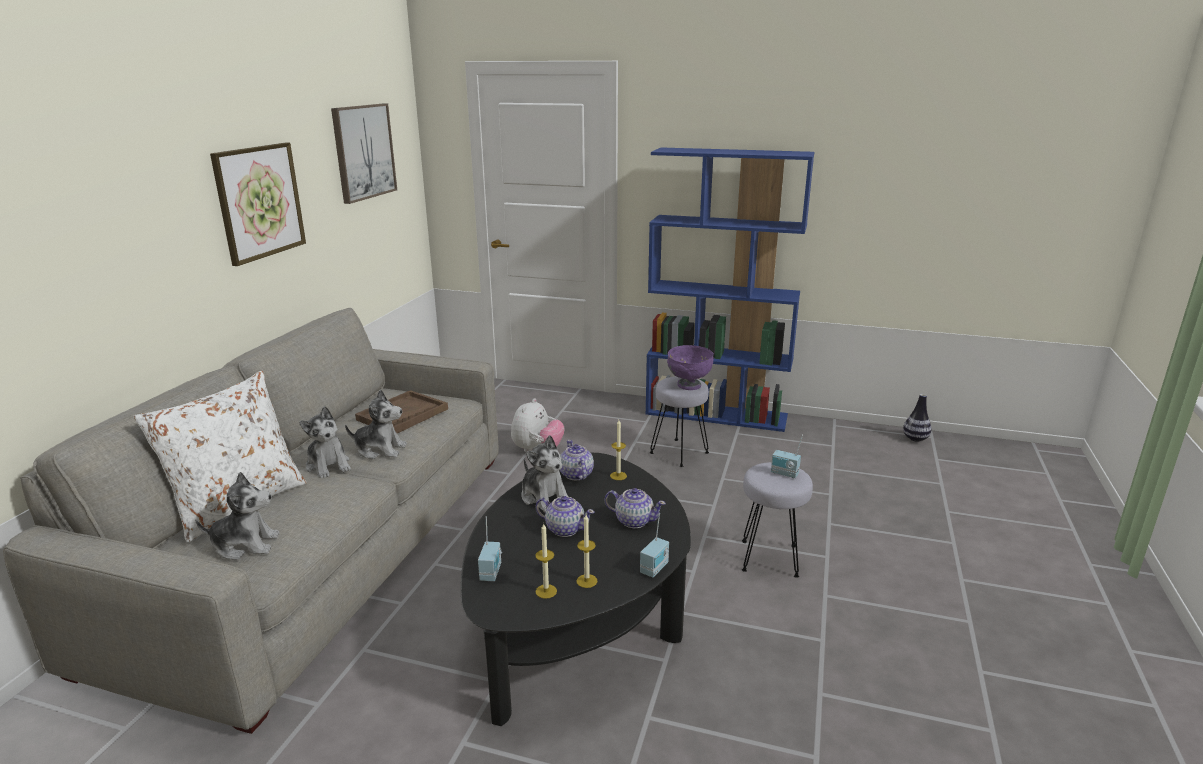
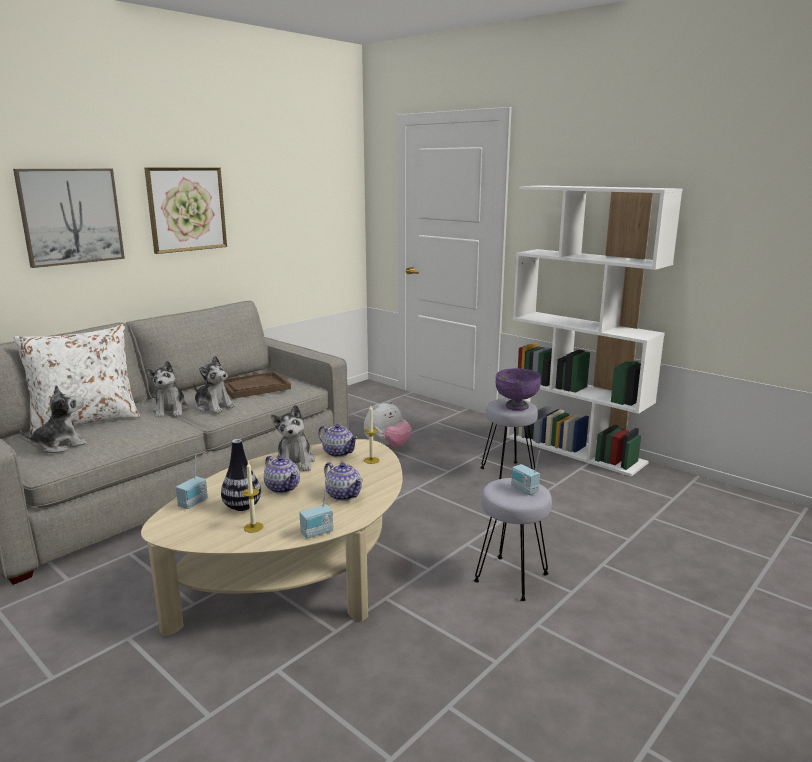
camera: 25 degrees right, 5 degrees down
plush toy [195,472,280,560] -> plush toy turned 60 degrees counterclockwise [20,385,87,453]
picture [331,104,397,204] -> picture moved to [13,169,125,268]
black coffee table [461,453,691,726] -> beige coffee table [141,439,402,636]
candle [536,523,557,599] -> none
teapot [560,440,594,481] -> teapot turned 120 degrees clockwise [318,424,358,457]
blue bookcase [645,147,815,432] -> white bookcase [507,185,683,477]
vase [903,394,932,442] -> vase moved to [221,439,261,511]

